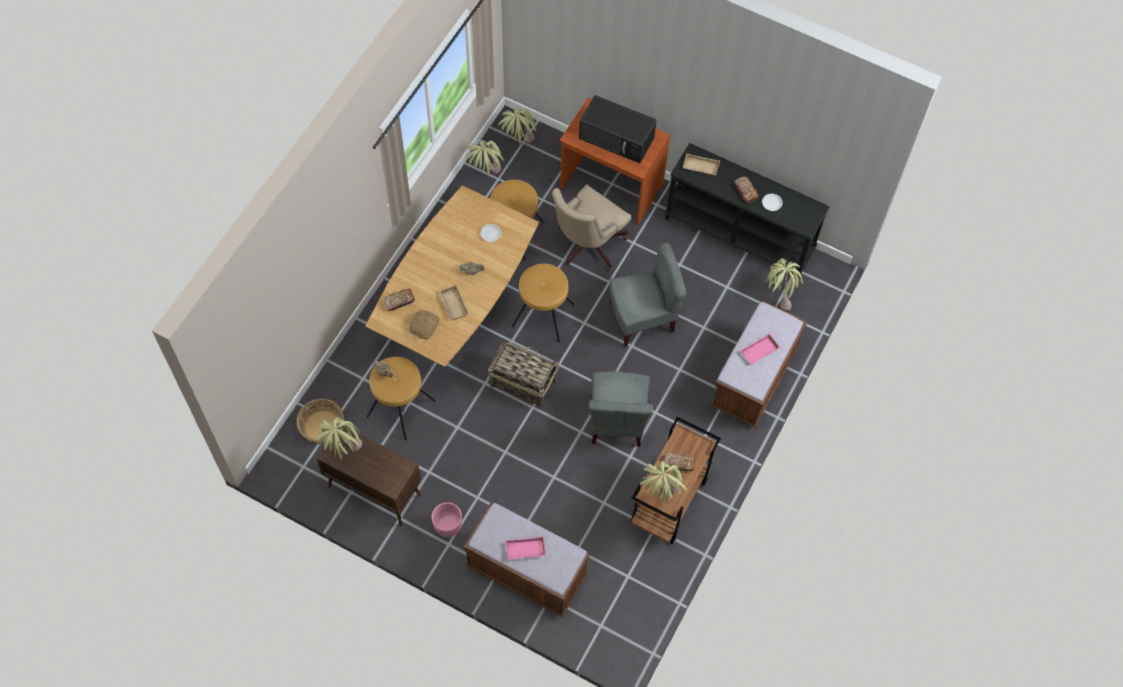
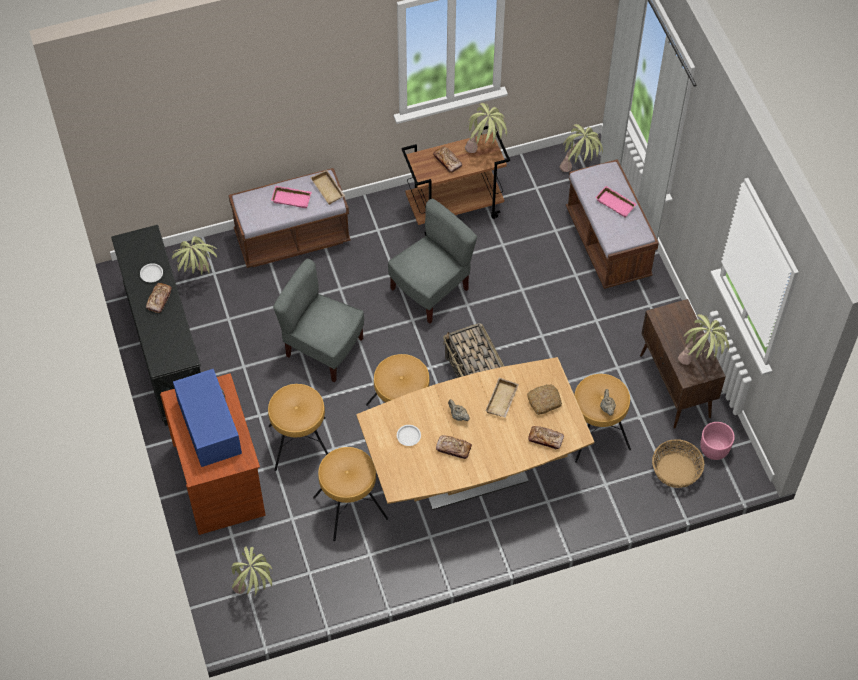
camera: 135 degrees left, 5 degrees down
pink planter [432,502,462,537] -> pink planter moved to [700,422,735,460]
potted plant [465,140,504,177] -> potted plant moved to [560,124,603,172]
beige office chair [552,185,631,271] -> brown stool [268,384,328,471]
black microwave [579,95,657,163] -> blue microwave [173,369,242,467]
beige tray [682,153,720,176] -> beige tray moved to [310,170,345,205]
none -> bread [436,435,472,459]

